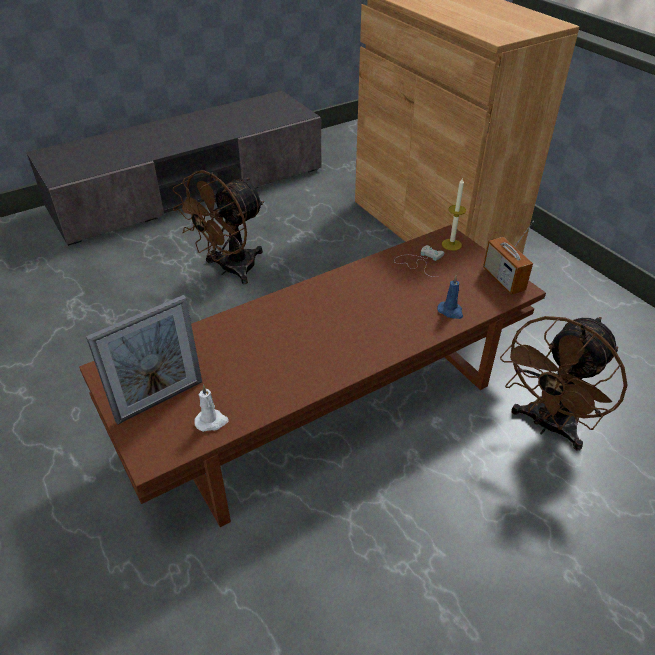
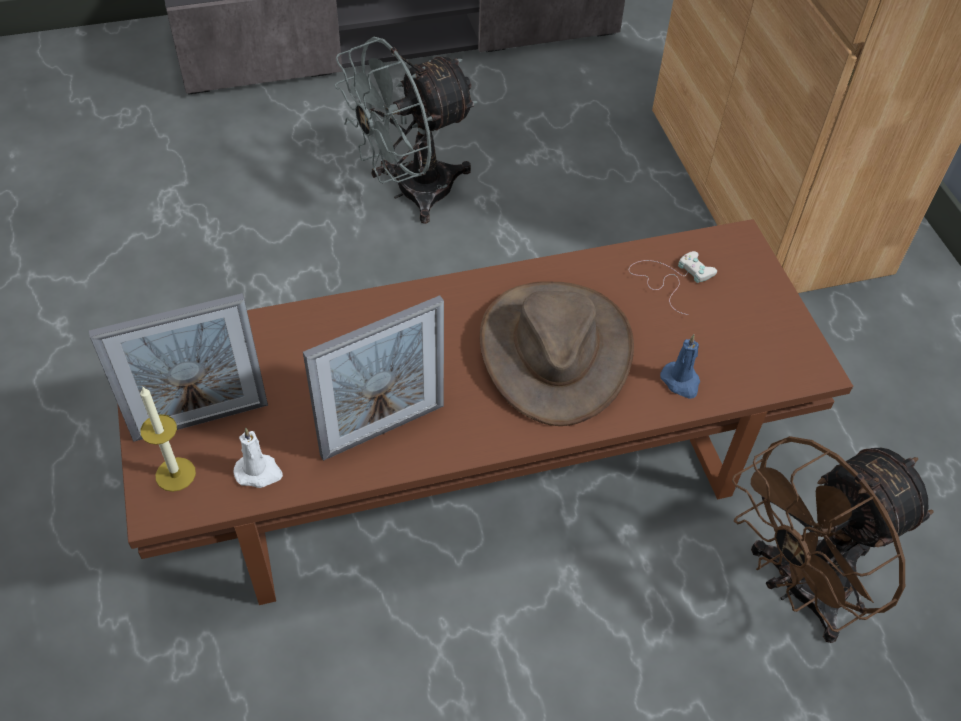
camera: 15 degrees right, 10 degrees up
brown fan [173,170,264,284] -> grey fan [334,37,478,224]
candle [442,177,466,251] -> candle moved to [140,386,196,492]
radio [483,221,534,295] -> none
none -> picture frame [303,295,444,461]
none -> brown hat [480,281,634,426]

